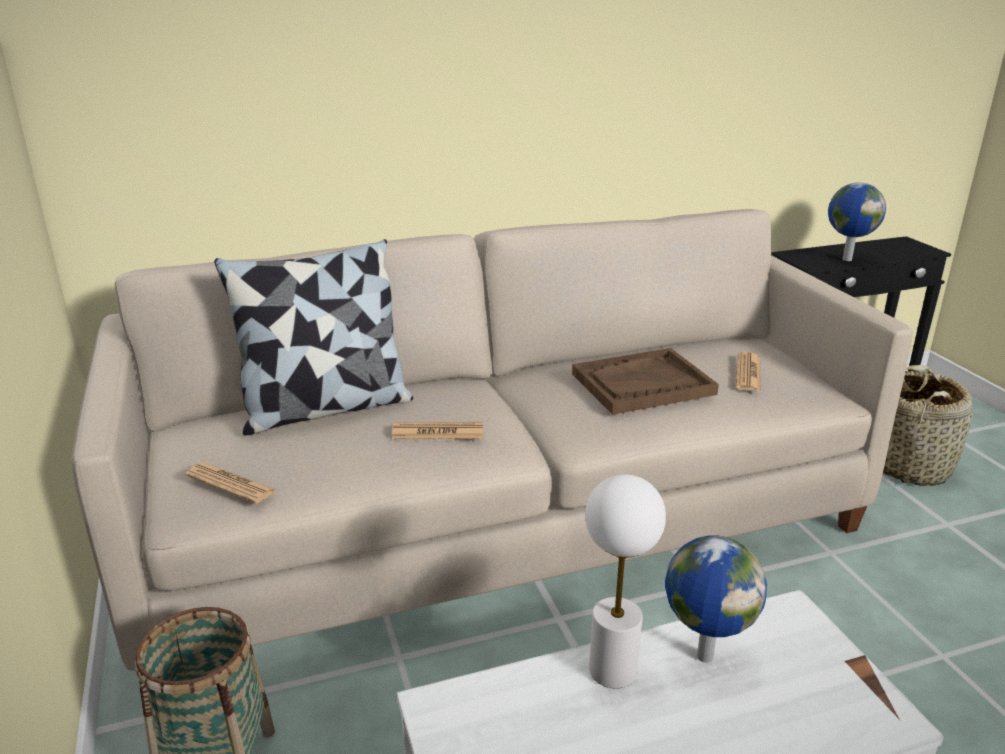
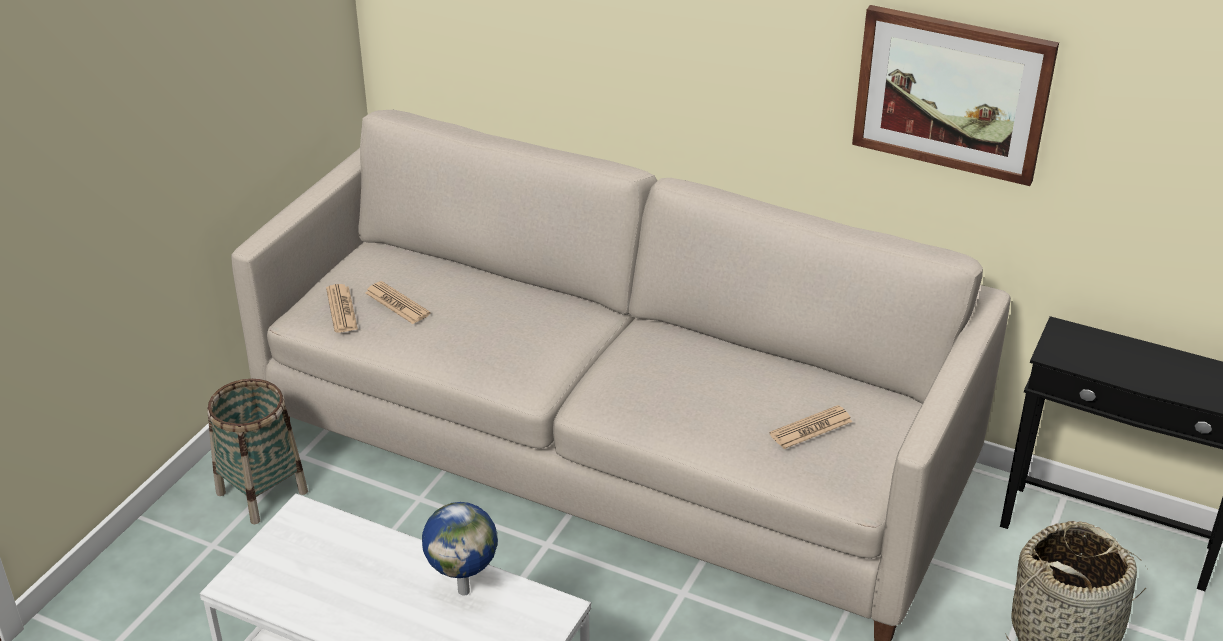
camera: 45 degrees right, 10 degrees up
pillow [214,239,413,435] -> none
newspaper [392,422,483,439] -> newspaper moved to [365,281,430,324]
brown tray [572,348,719,415] -> none
white table lamp [585,475,666,688] -> none
globe [828,183,886,261] -> none
none -> picture [852,5,1059,186]

